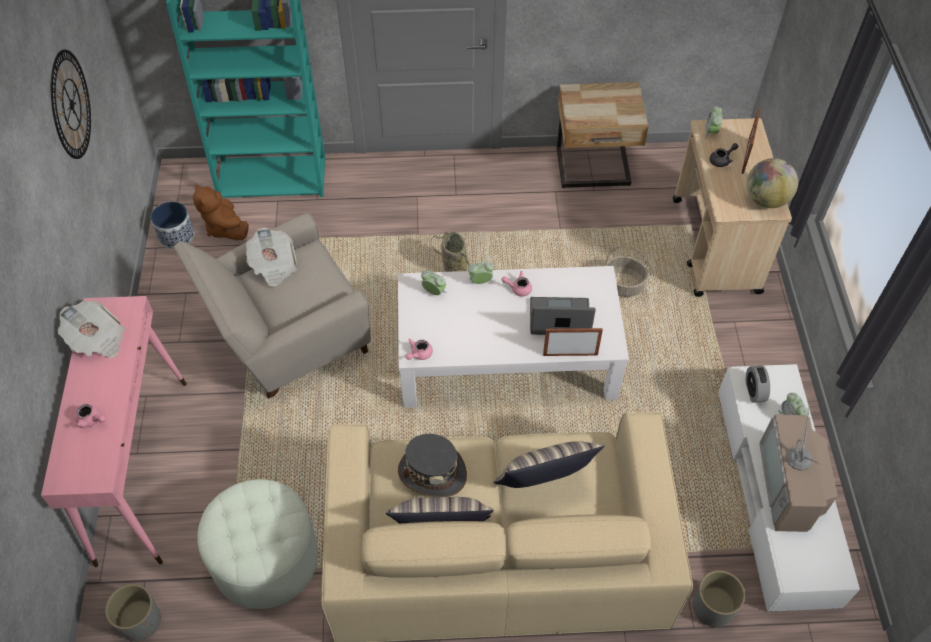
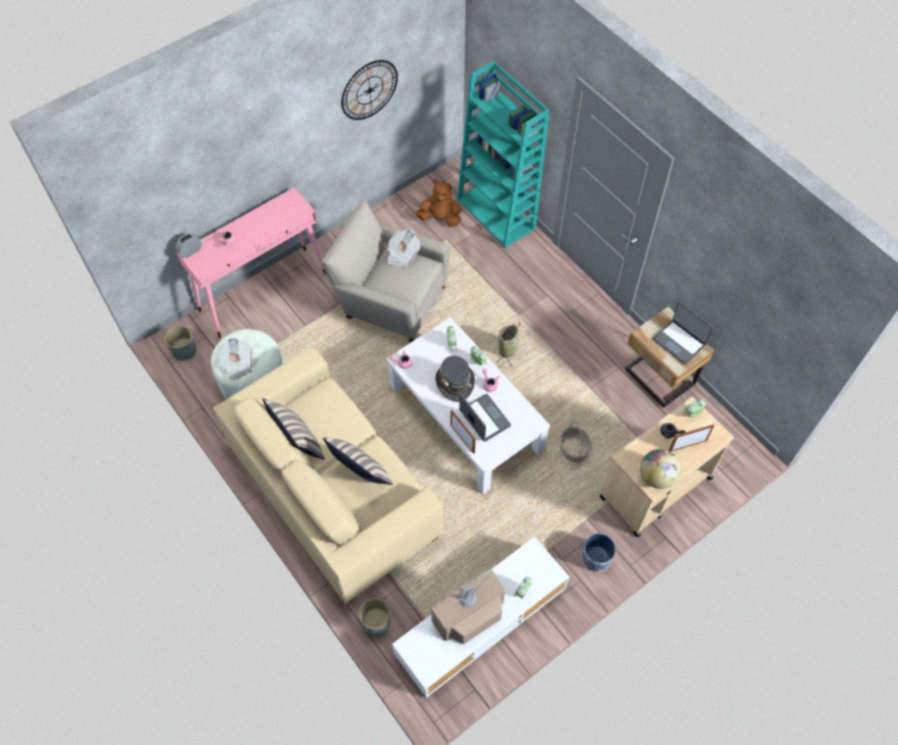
camera: 55 degrees right, 5 degrees up
newspaper [58,301,125,358] -> newspaper moved to [217,337,253,381]
planter [151,202,195,249] -> planter moved to [581,534,616,572]
brown plush toy [193,184,249,240] -> brown plush toy turned 75 degrees clockwise [415,180,462,227]
grey hat [398,434,467,497] -> grey hat moved to [435,356,475,402]
alarm clock [746,366,770,403] -> alarm clock moved to [175,233,202,258]
none -> laptop [653,302,713,365]

